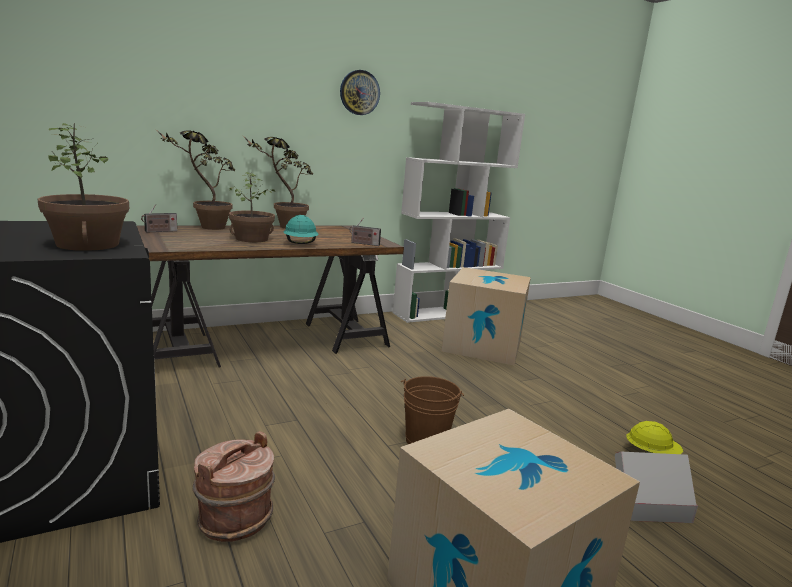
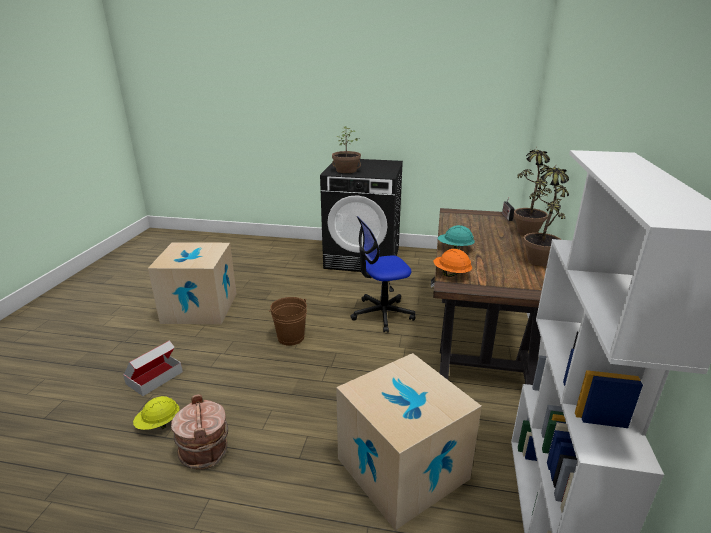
camera: 130 degrees right, 10 degrees up
brown bucket [193,431,275,542] -> brown bucket moved to [171,394,228,470]
potted plant [229,172,275,242] -> none
wall clock [340,70,380,115] -> none
radio [349,218,381,246] -> orange hard hat [433,249,472,277]
none -> office chair [350,216,415,333]

